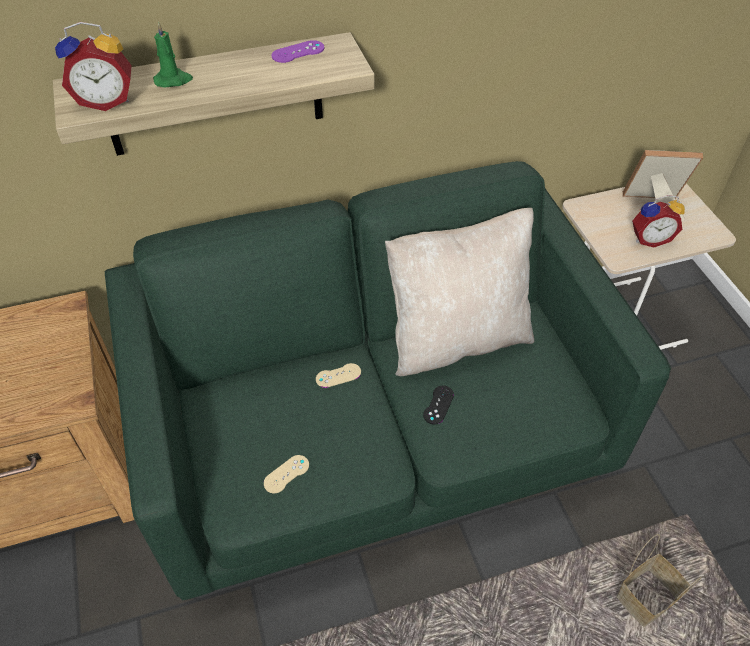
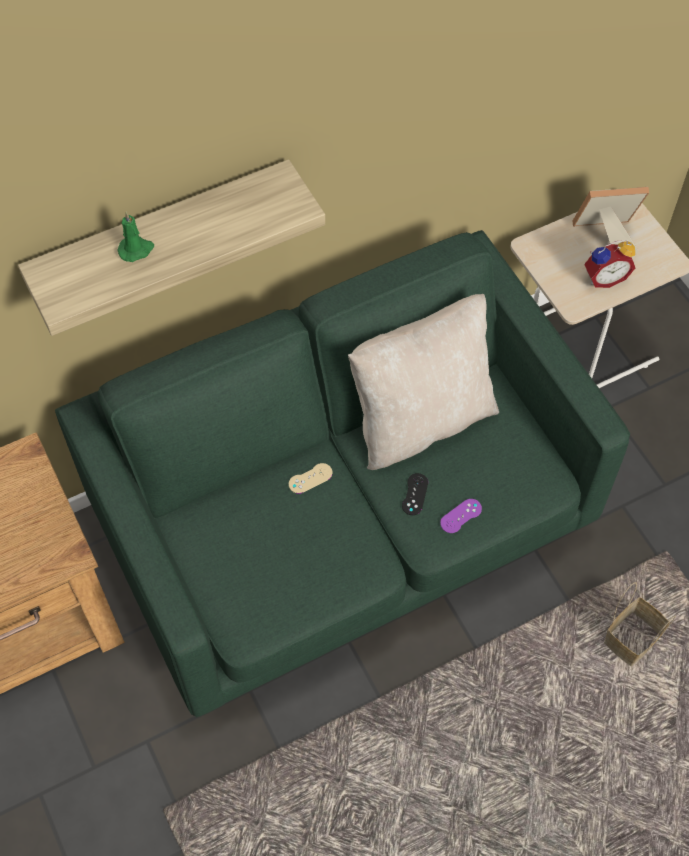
camera: 10 degrees left, 10 degrees up
alarm clock [55,22,132,111] -> none
beige game controller [264,455,309,493] -> none
purple game controller [272,40,324,63] -> purple game controller moved to [440,499,482,533]

